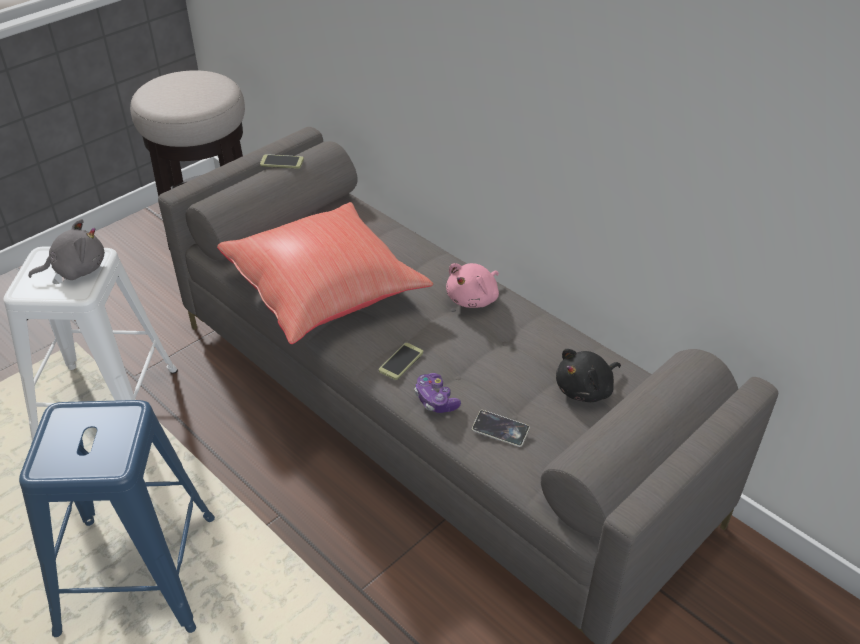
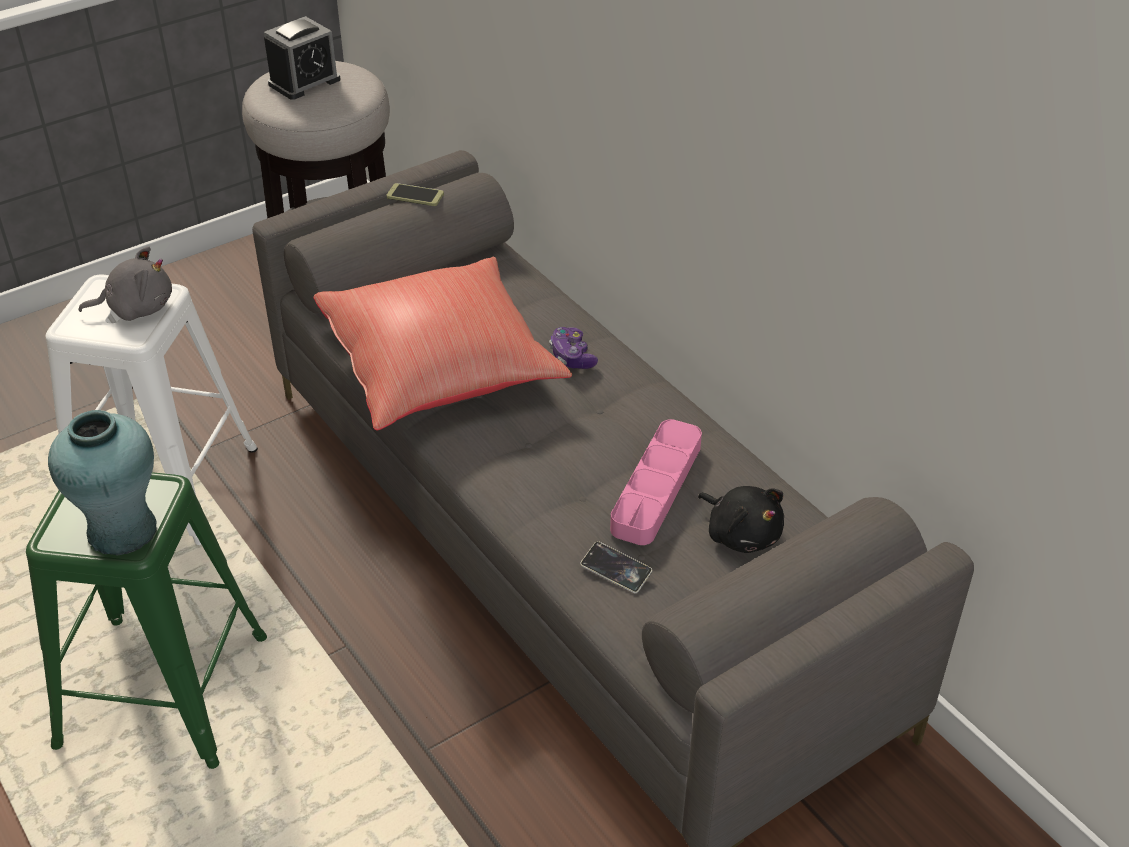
camera: 10 degrees right, 0 degrees up
blue stool [19,400,215,637] -> green stool [26,472,267,769]
phone [379,343,423,380] -> none
game controller [415,373,461,413] -> game controller moved to [549,327,598,369]
pink plush toy [446,263,499,308] -> none
black plush toy [556,349,621,402] -> black plush toy turned 105 degrees counterclockwise [698,486,784,553]
none -> turquoise vase [48,410,157,556]
none -> alarm clock [264,16,341,100]
none -> pink tray [610,419,702,545]

